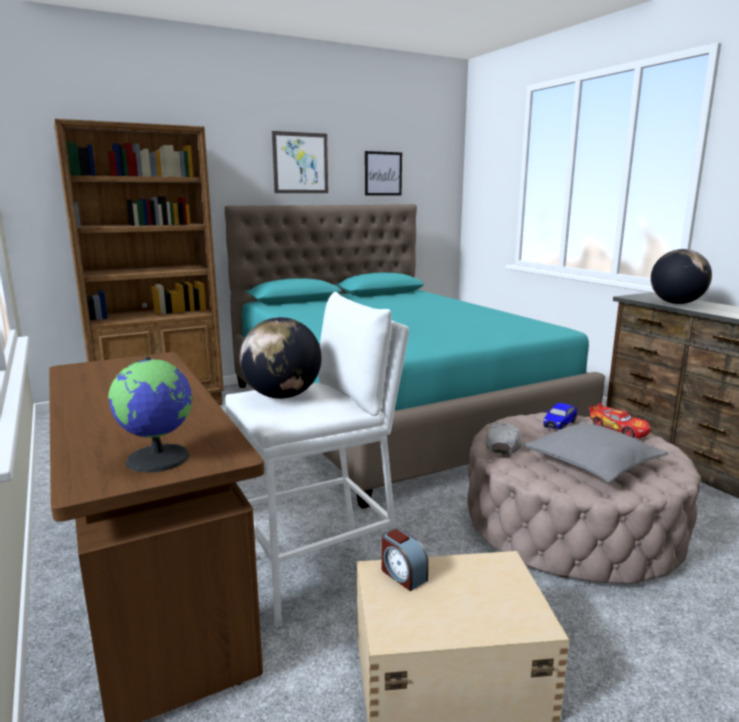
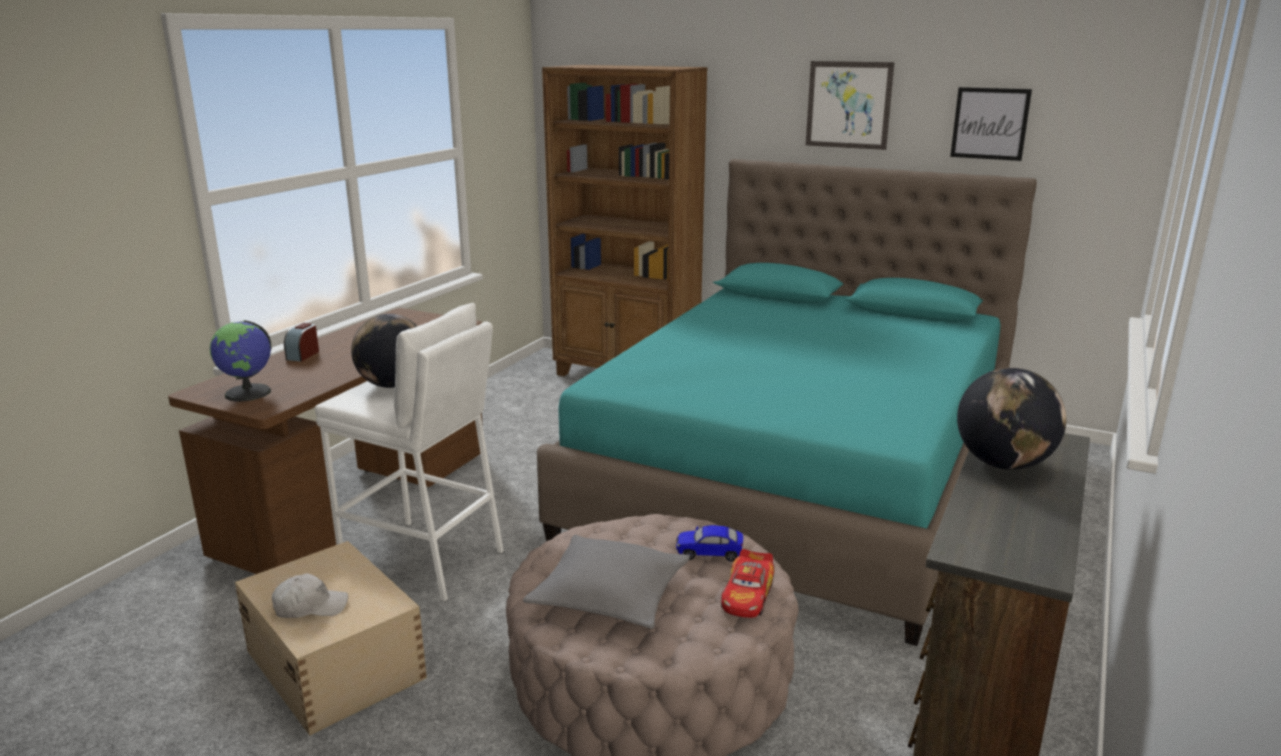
camera: 55 degrees right, 5 degrees up
alarm clock [382,528,429,591] -> alarm clock moved to [284,323,319,362]
white cap [485,422,522,454] -> white cap moved to [272,573,348,618]

